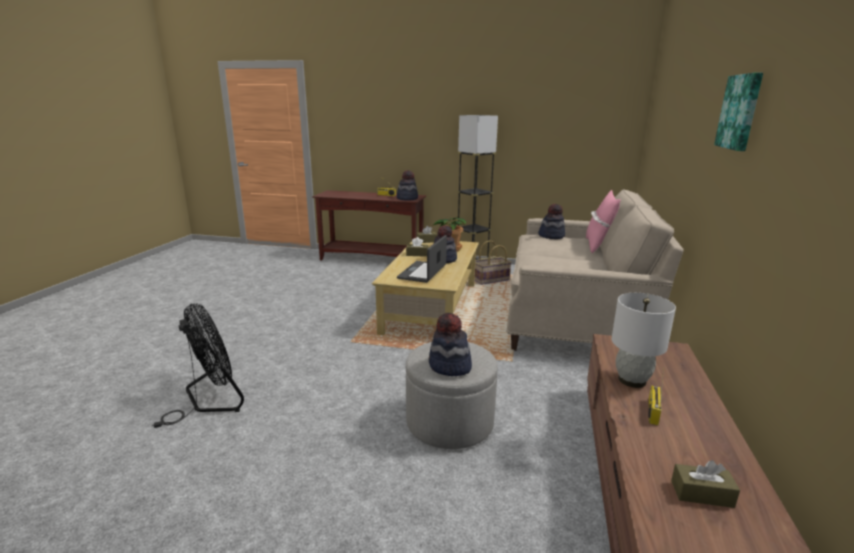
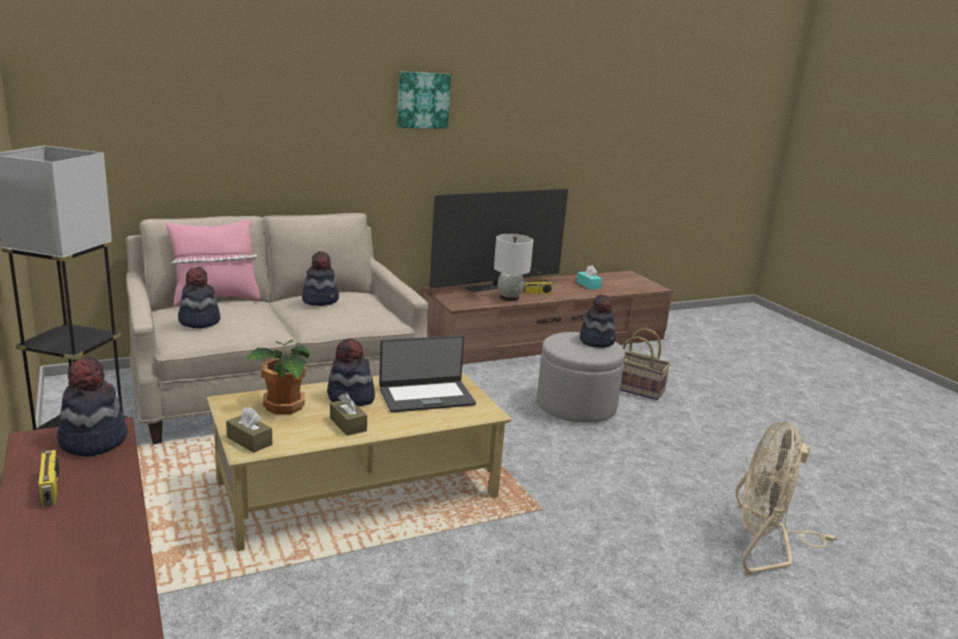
camera: 130 degrees left, 0 degrees up
black fan [152,303,244,428] -> beige fan [735,422,837,576]
basket [475,240,512,285] -> basket moved to [620,328,671,400]
brown tissue box [671,460,740,508] -> turquoise tissue box [576,265,602,290]
none -> hat [302,251,339,306]
none -> television [430,189,568,292]

